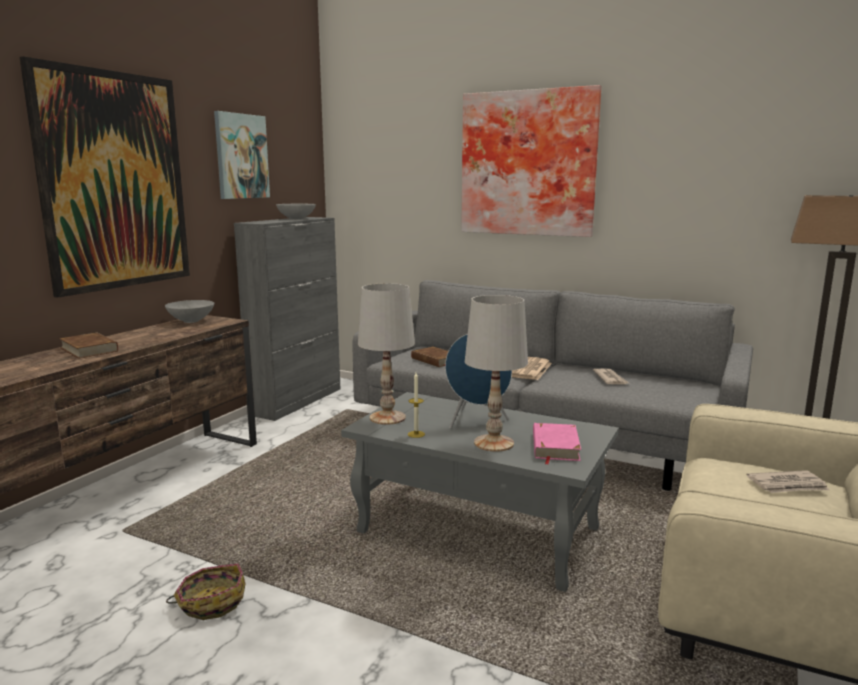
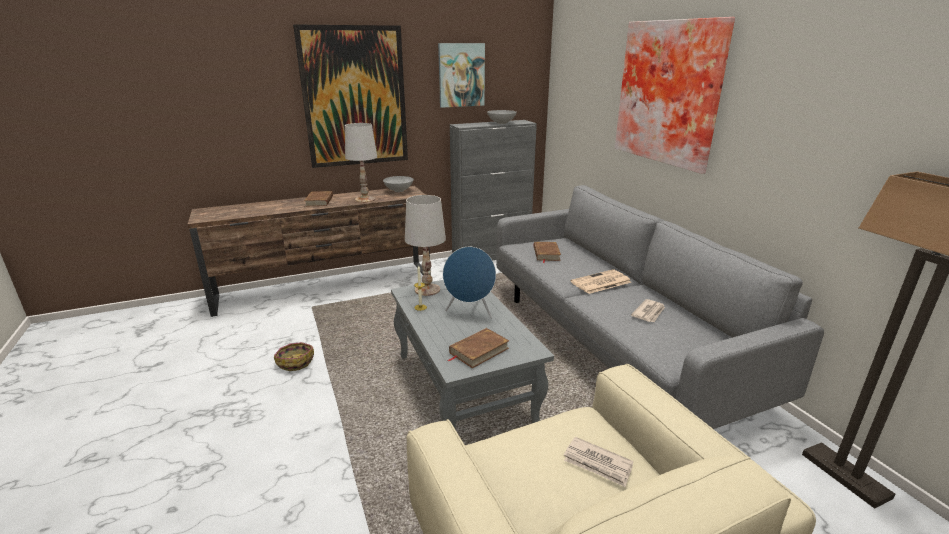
camera: 40 degrees right, 10 degrees up
white table lamp [465,295,528,452] -> white table lamp moved to [345,123,377,203]
pink book [533,423,581,464] -> brown book [448,328,509,368]

